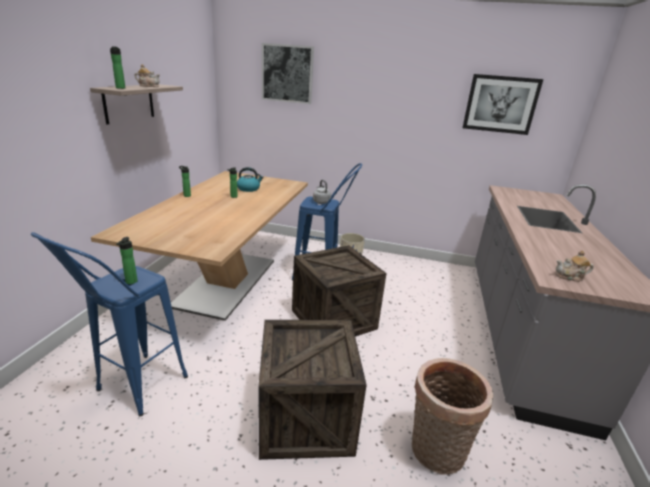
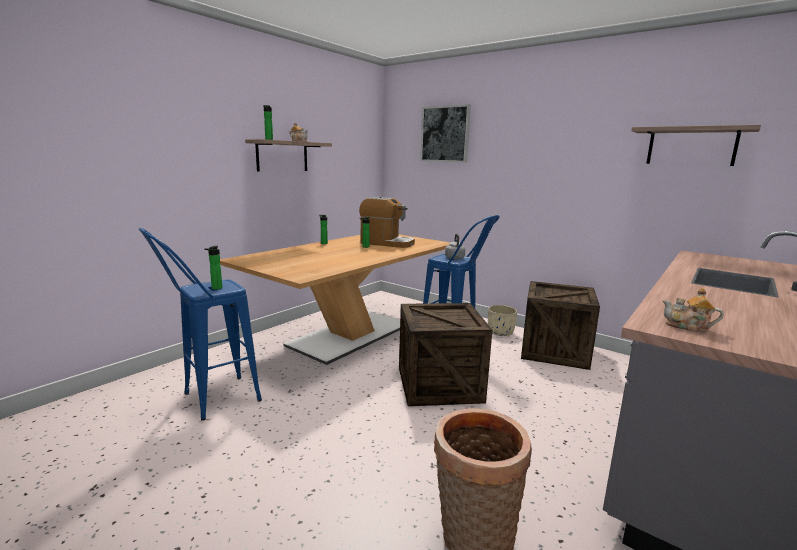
camera: 25 degrees right, 10 degrees down
kettle [237,167,264,192] -> coffee machine [359,197,415,248]
crate [258,320,367,460] -> crate moved to [521,281,600,370]
picture [463,74,543,135] -> shelf [631,125,761,166]

